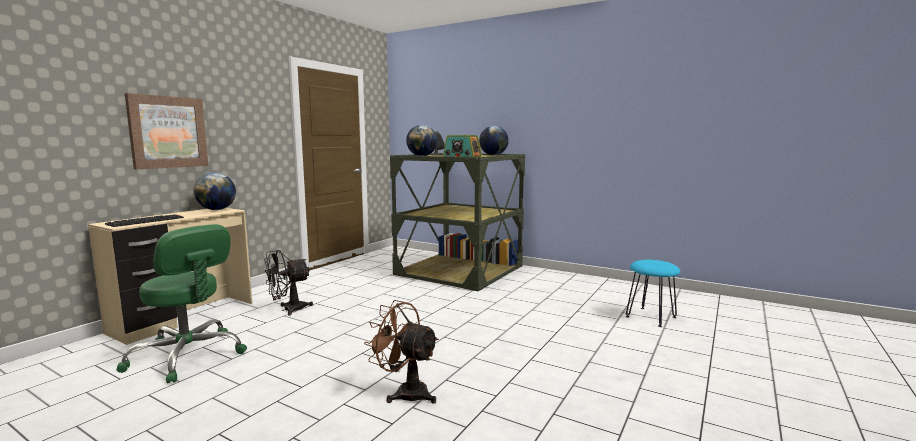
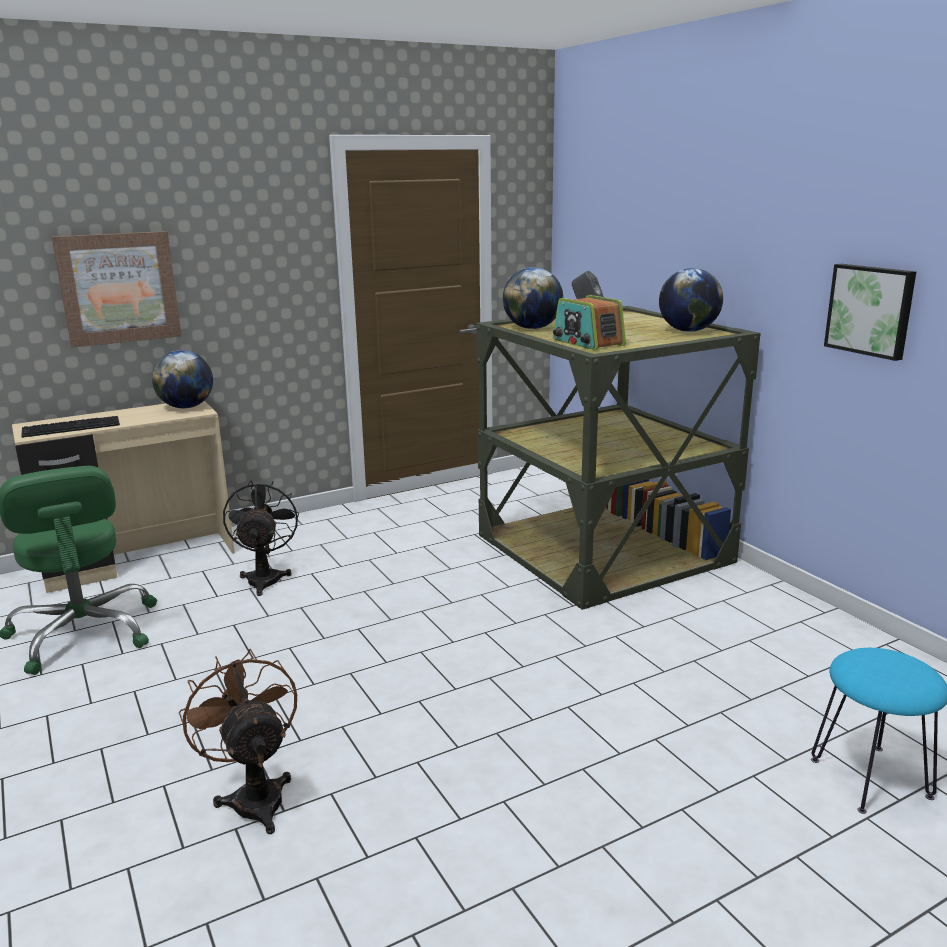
camera: 30 degrees right, 10 degrees up
black fan [264,250,313,316] -> black fan turned 90 degrees clockwise [223,480,299,596]
none -> picture [824,264,916,361]

